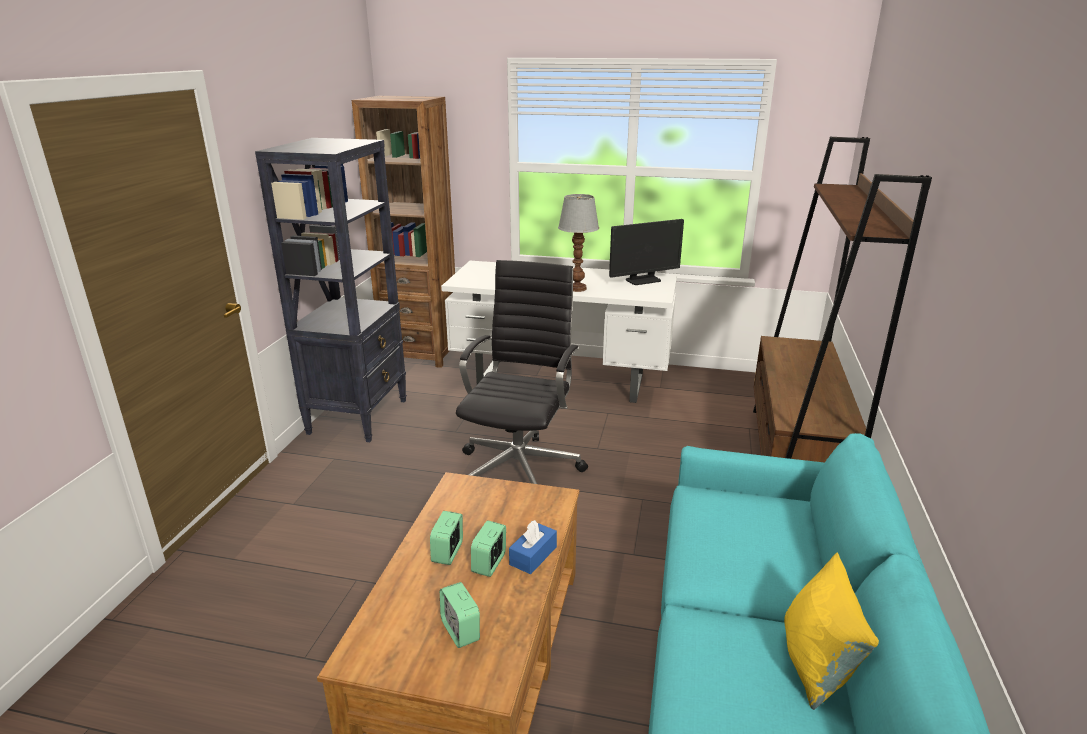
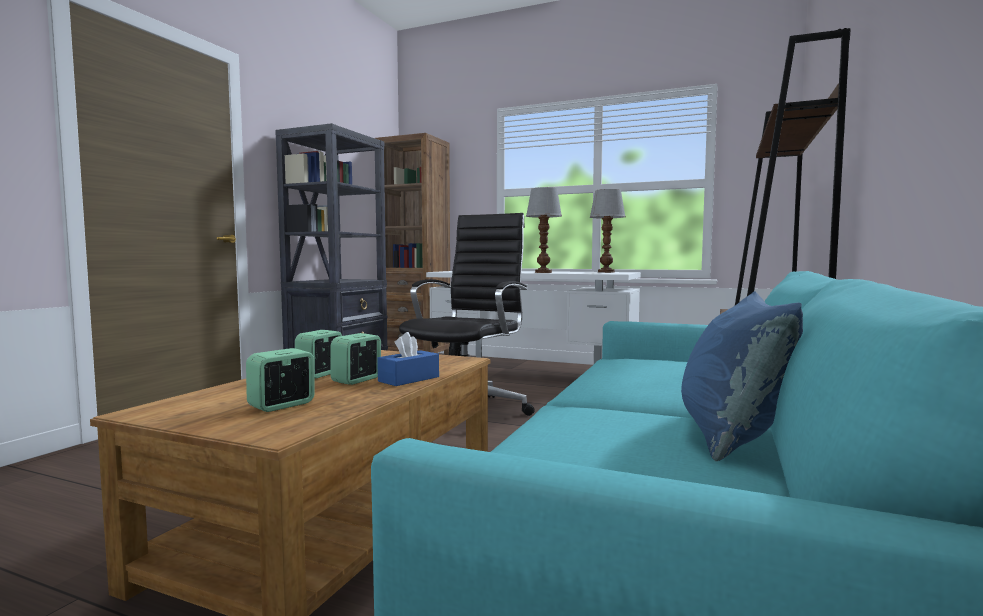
camera: 10 degrees right, 20 degrees down
alarm clock [440,582,480,648] -> alarm clock turned 60 degrees clockwise [246,348,315,412]
monitor [609,219,684,285] -> table lamp [590,189,626,273]
yellow pillow [784,553,879,710] -> blue pillow [681,291,803,461]

